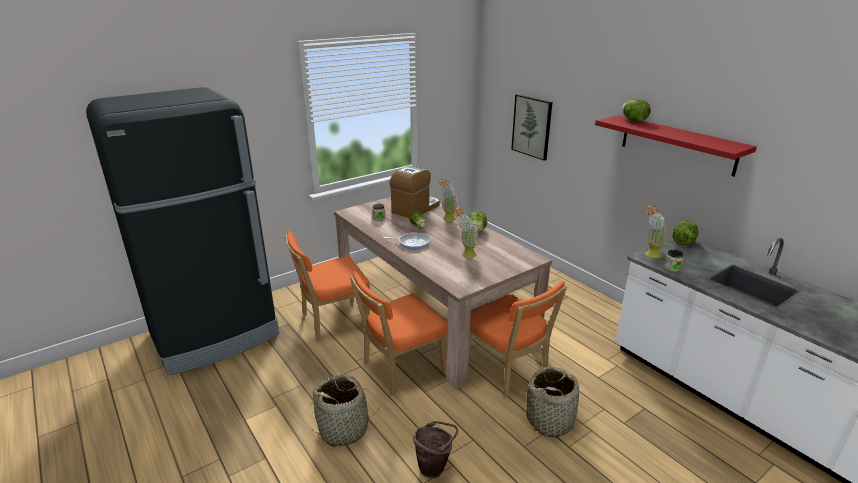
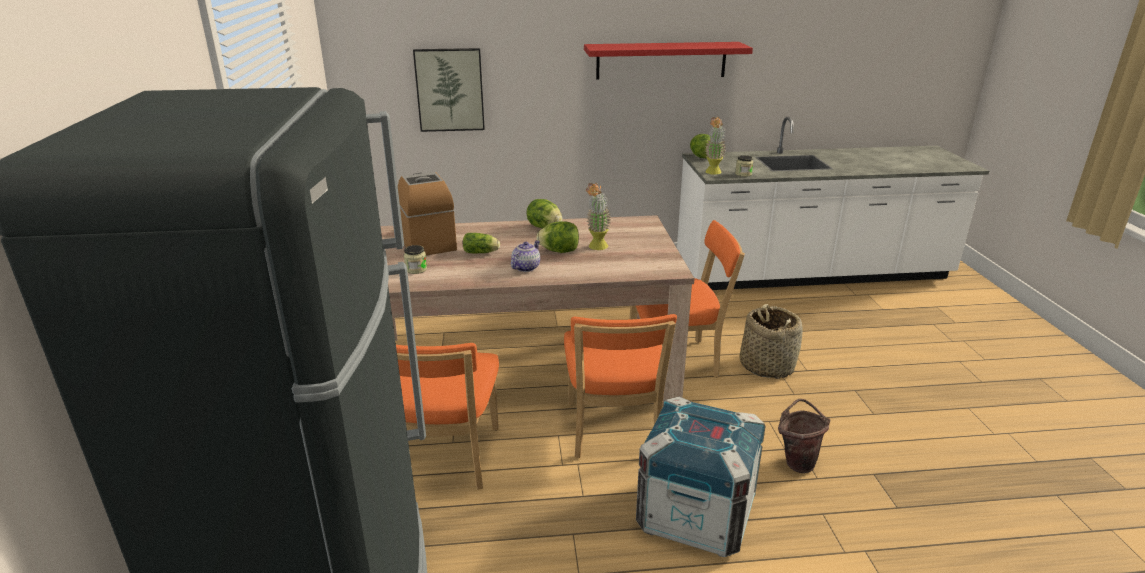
camera: 60 degrees left, 0 degrees up
basket [310,375,380,446] -> crate [636,397,766,557]
frying pan [383,233,430,250] -> teapot [511,241,540,272]
potted plant [439,179,457,222] -> none
lettuce [622,99,651,122] -> lettuce moved to [536,221,579,253]

